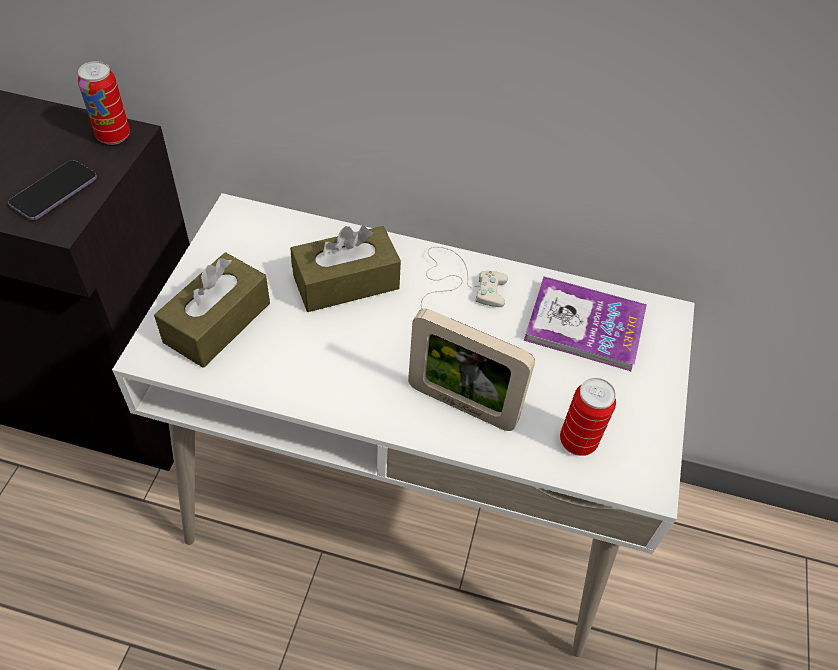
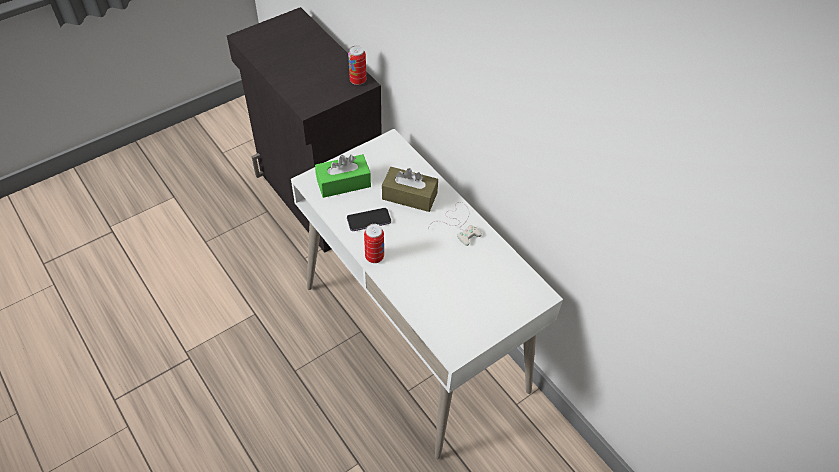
camera: 40 degrees right, 0 degrees up
phone [8,160,97,220] -> phone moved to [347,208,391,231]
brown tissue box [154,252,270,368] -> green tissue box [315,154,371,198]
picture frame [408,309,535,431] -> none
book [524,276,647,371] -> none
can [560,378,616,456] -> can moved to [364,224,384,263]

